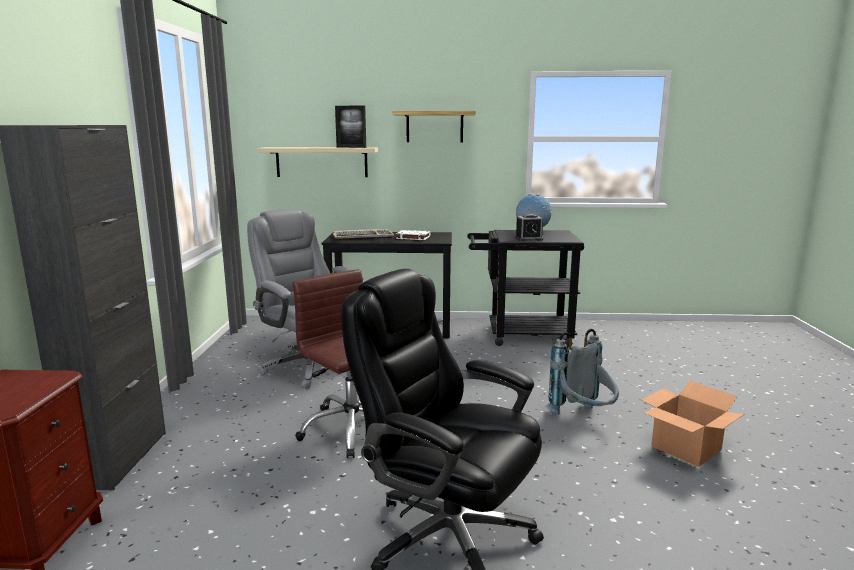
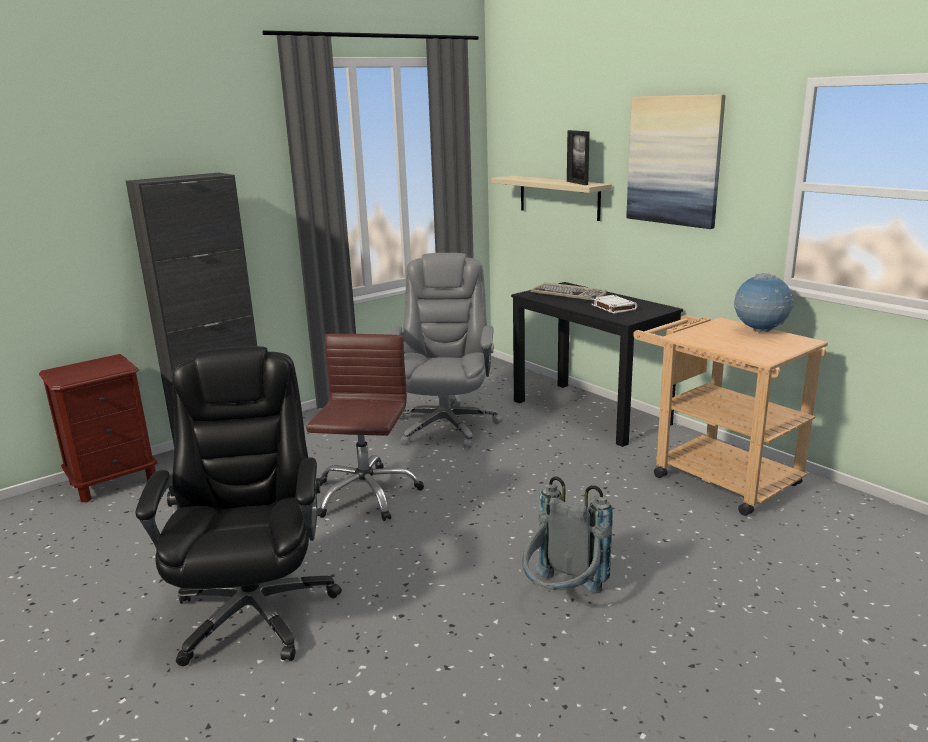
camera: 50 degrees right, 5 degrees up
shelf [393,111,476,142] -> picture [626,94,726,229]
black cart [467,230,584,347] -> beige cart [633,315,828,516]
alarm clock [515,214,543,241] -> none
cardboard box [641,381,744,467] -> none

